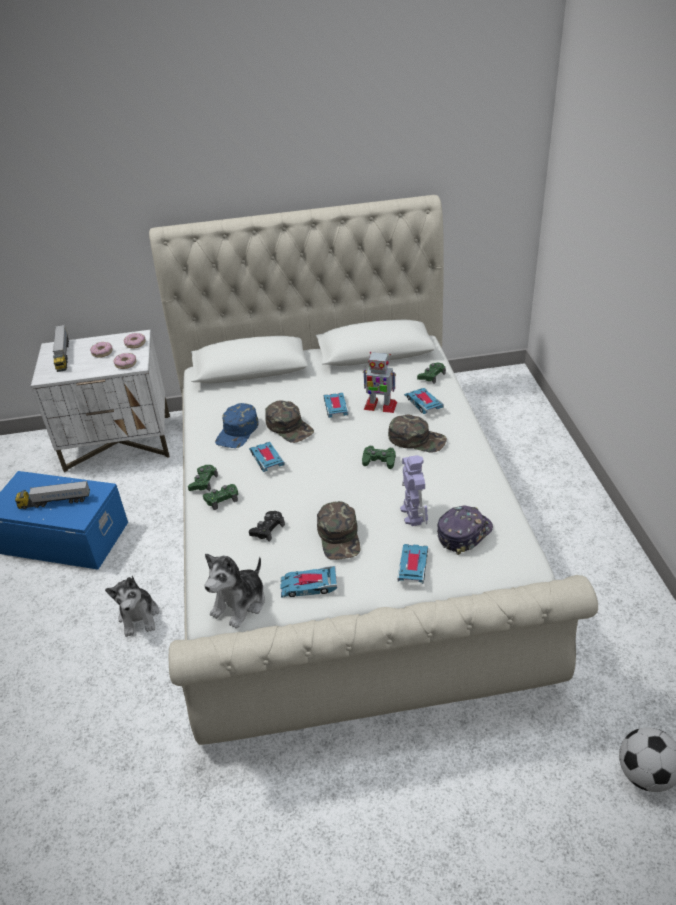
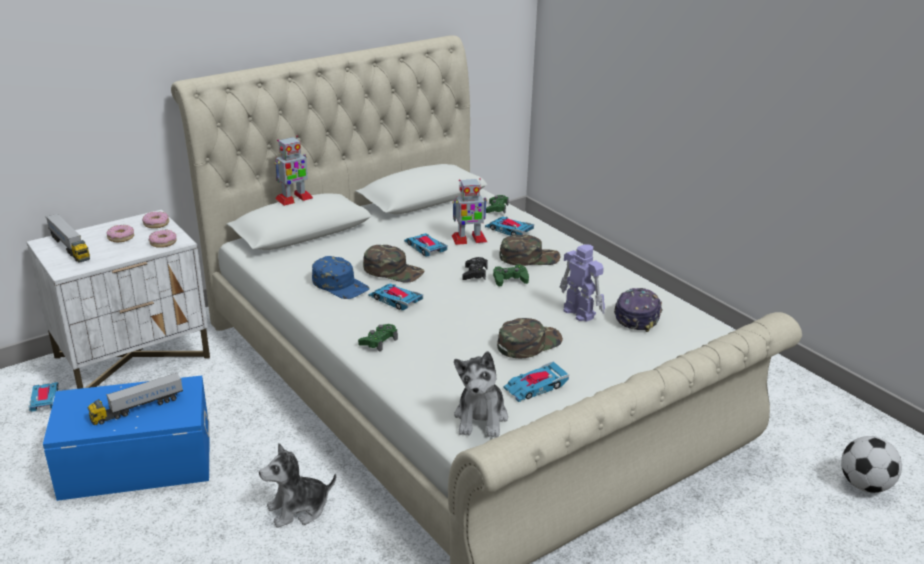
camera: 30 degrees left, 10 degrees down
plush toy [105,576,159,637] -> plush toy turned 105 degrees clockwise [259,443,336,528]
green game controller [188,465,218,491] -> none
blue cap [215,403,259,448] -> blue cap turned 45 degrees counterclockwise [312,256,370,299]
black game controller [249,511,285,541] -> black game controller moved to [462,257,488,280]
green cap [317,501,360,560] -> green cap turned 90 degrees counterclockwise [497,318,563,358]
toy car [397,544,428,584] -> toy car moved to [28,382,59,412]
none -> toy robot [274,136,313,206]

